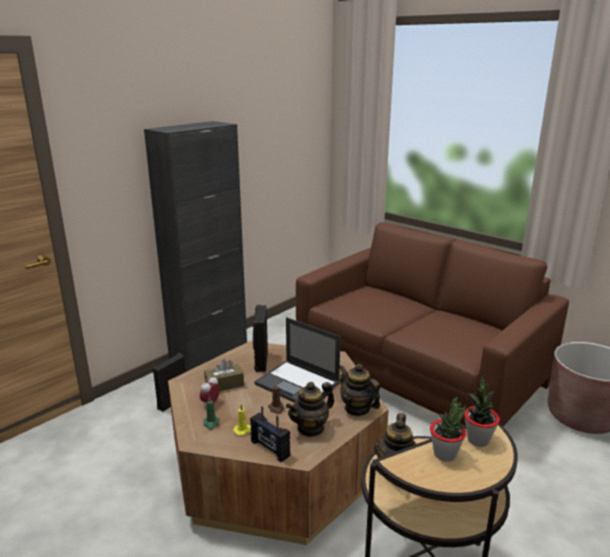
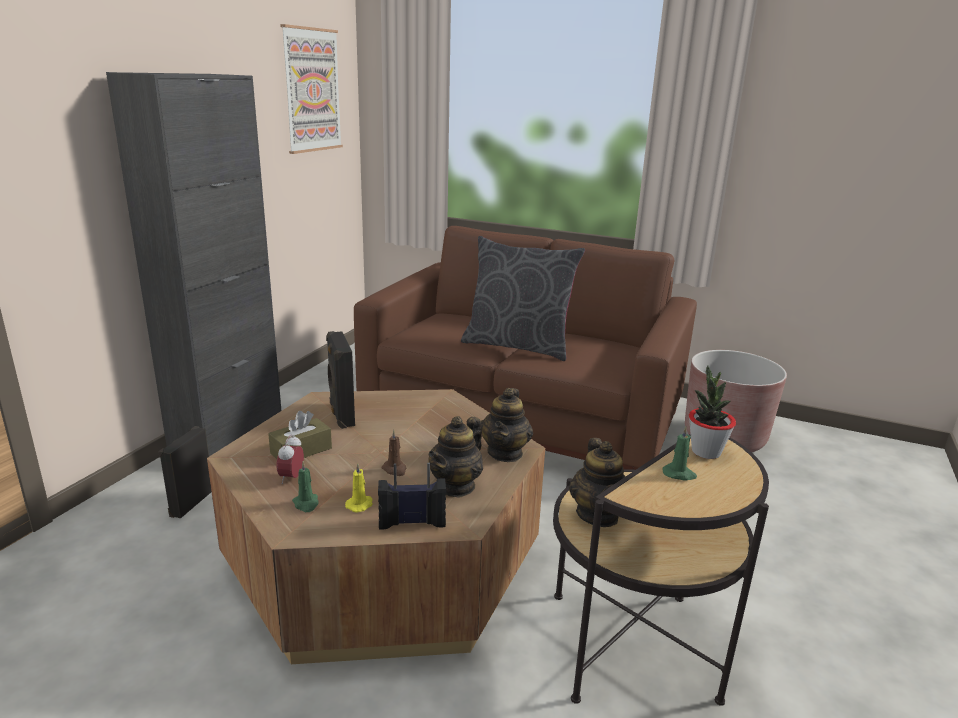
camera: 20 degrees left, 0 degrees up
radio [250,406,291,462] -> radio turned 150 degrees clockwise [378,463,446,530]
laptop [254,317,340,402] -> none
teapot [339,364,380,416] -> teapot turned 105 degrees counterclockwise [481,388,533,462]
potted plant [430,397,467,462] -> green candle [663,426,697,481]
none -> picture [280,24,343,154]
none -> grey pillow [461,236,585,361]

